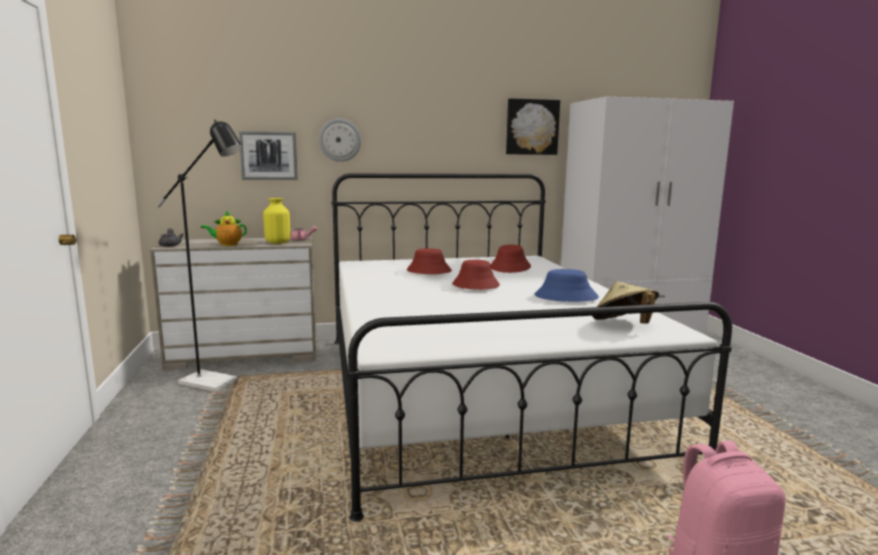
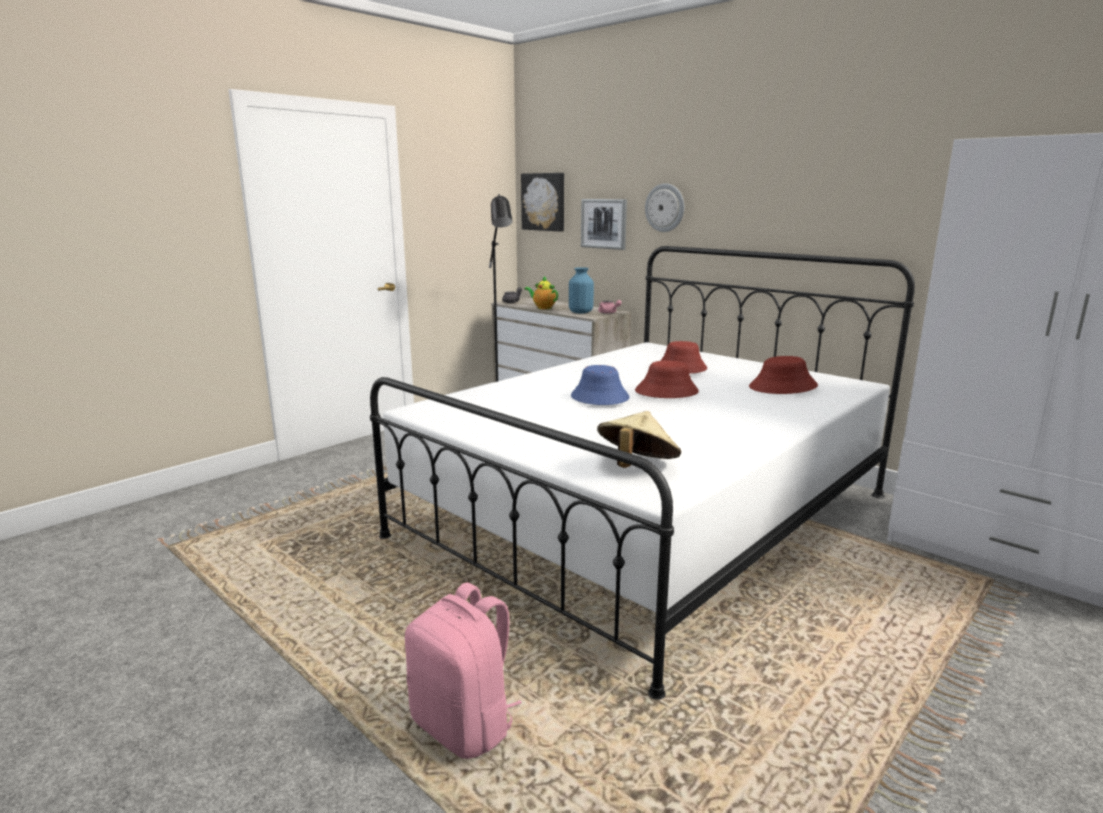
camera: 55 degrees right, 5 degrees up
yellow vase [263,198,291,244] -> blue vase [569,267,594,314]
picture [506,98,560,155] -> picture moved to [521,173,564,232]
blue hat [534,269,599,302] -> blue hat moved to [571,365,630,405]

